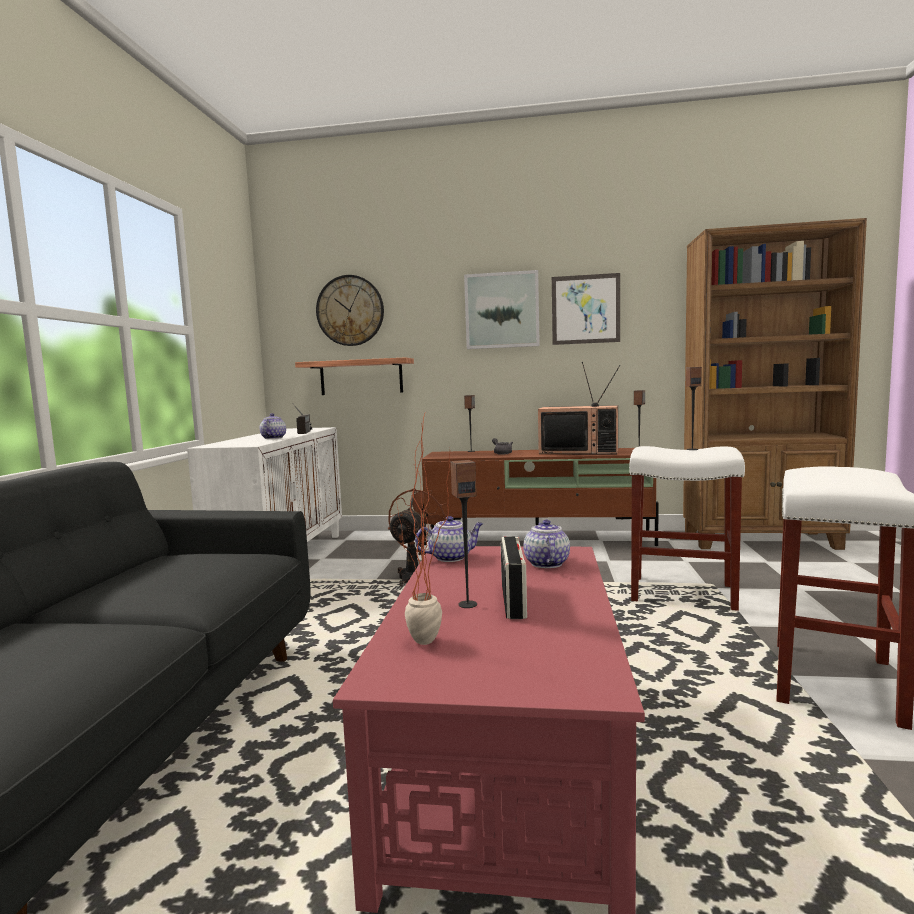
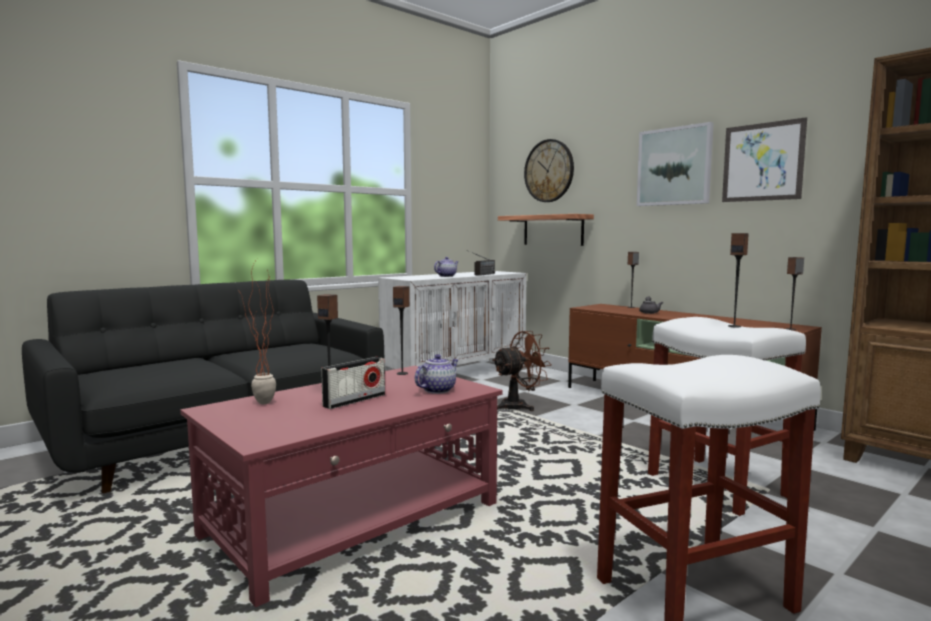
camera: 40 degrees right, 0 degrees up
teapot [415,516,483,562] -> speaker [393,286,410,375]
television [538,362,620,454] -> none

